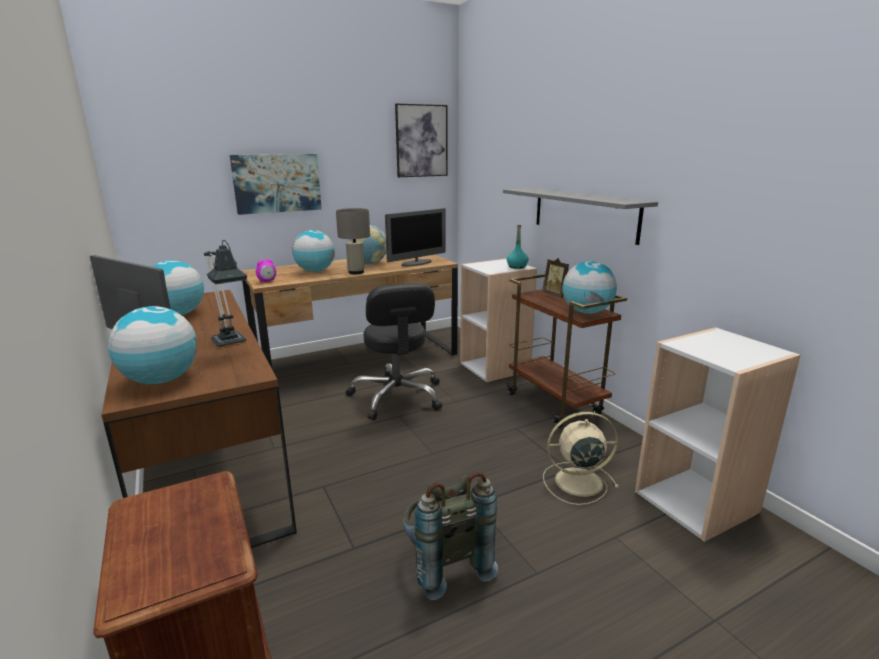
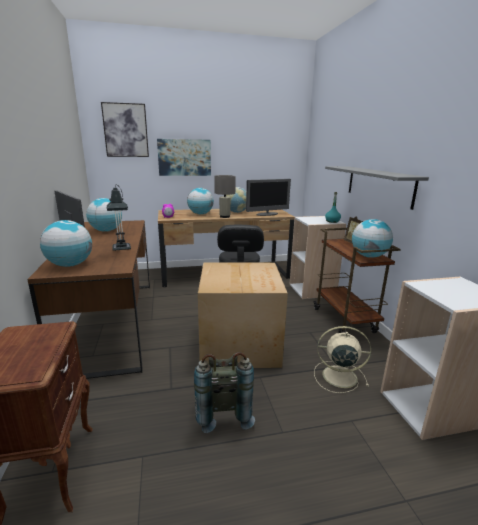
camera: 15 degrees right, 0 degrees up
picture [395,103,447,177] -> picture moved to [101,102,149,157]
none -> cardboard box [198,262,288,368]

